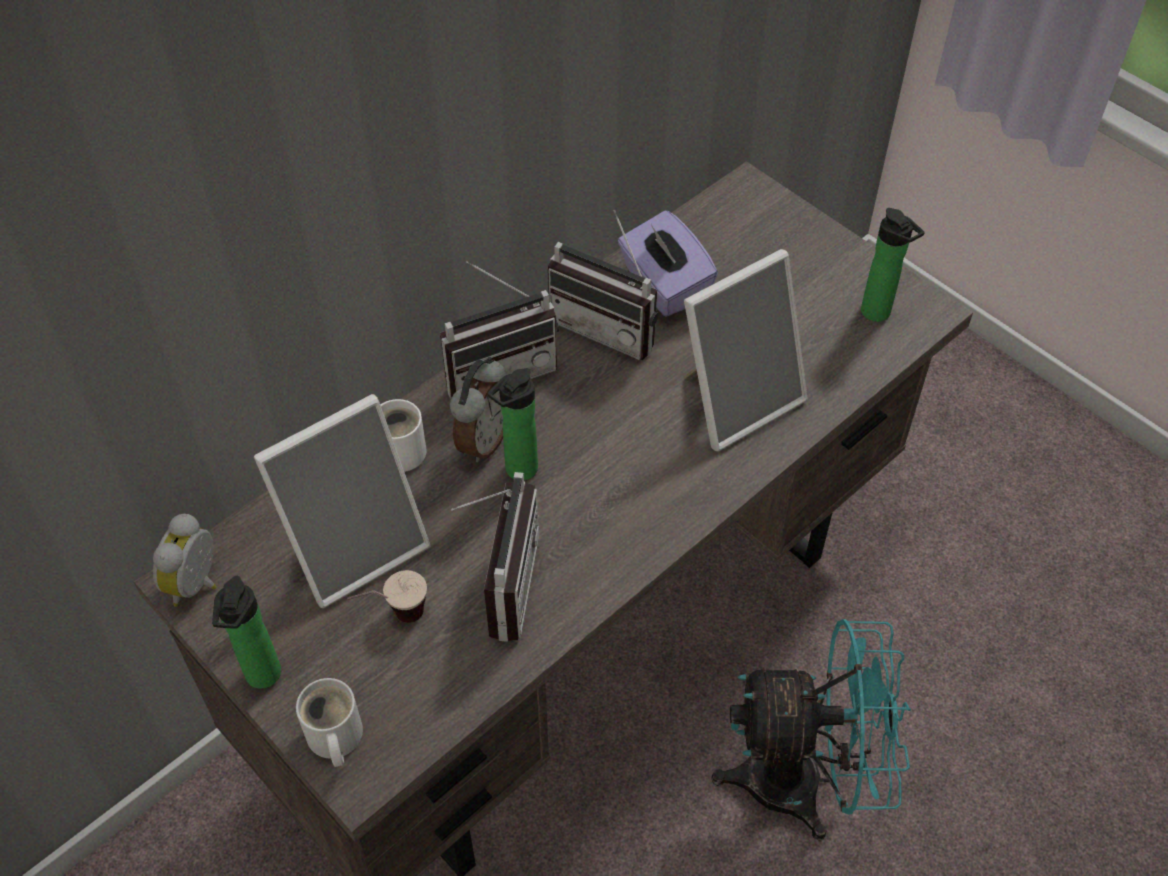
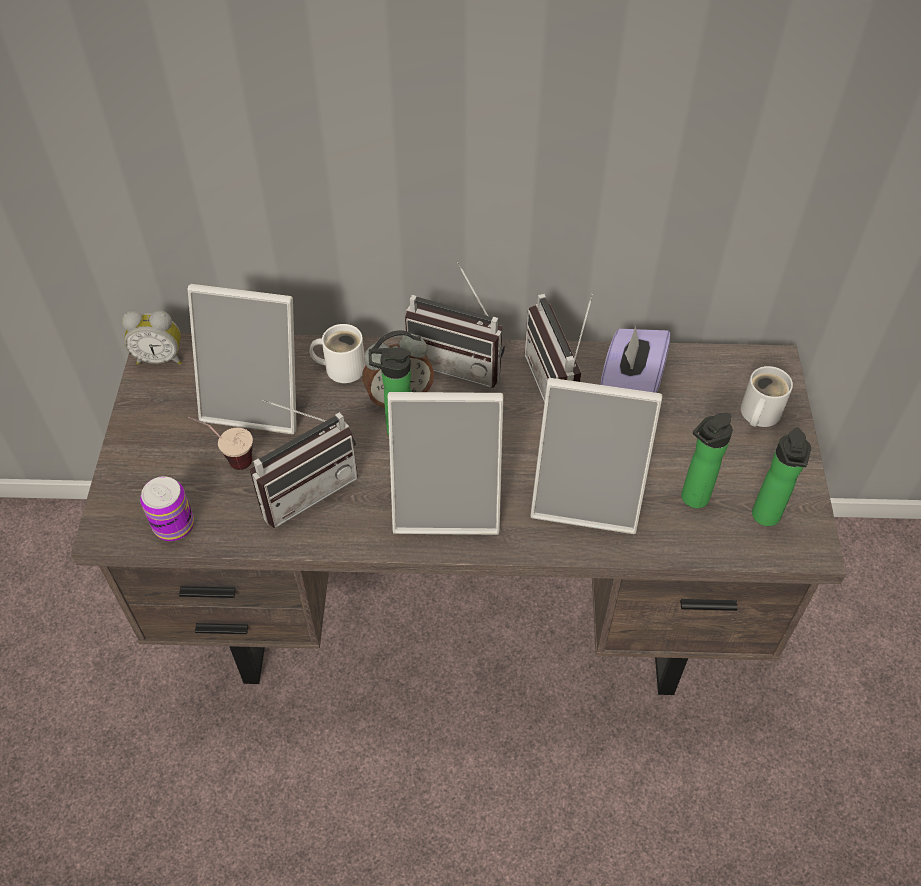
camera: 45 degrees right, 0 degrees up
alarm clock [153,514,217,607] -> alarm clock turned 150 degrees counterclockwise [122,311,182,365]
bottle [212,576,281,689] -> bottle moved to [681,413,733,508]
white mug [296,678,363,767] -> white mug moved to [741,366,793,427]
turquoise fan [711,619,911,841] -> none
none -> can [140,476,194,541]
none -> picture frame [388,392,504,535]

